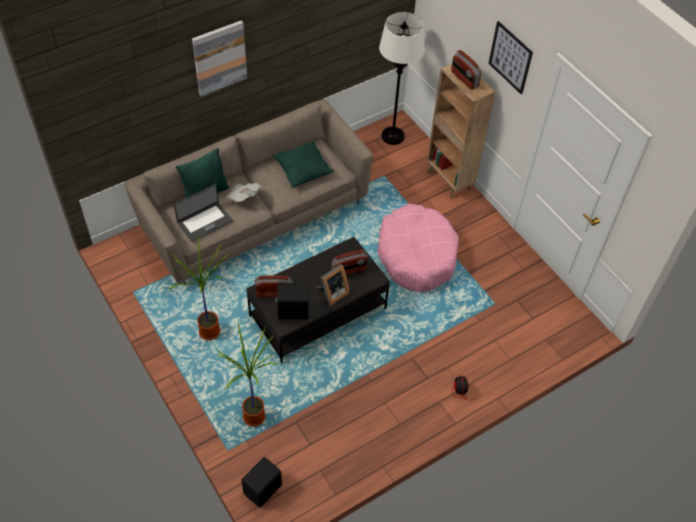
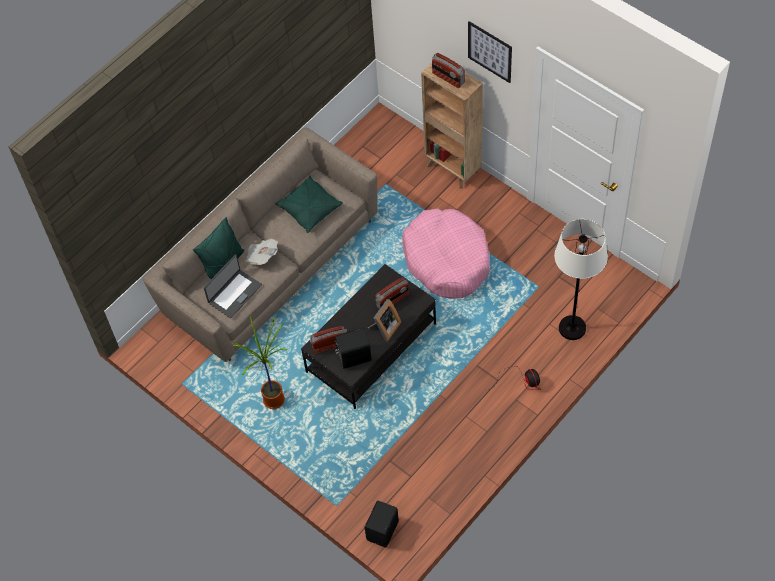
camera: 10 degrees left, 5 degrees up
picture [192,21,247,96] -> none
potted plant [216,323,277,427] -> none
white floor lamp [379,12,425,145] -> white floor lamp moved to [554,219,608,340]

